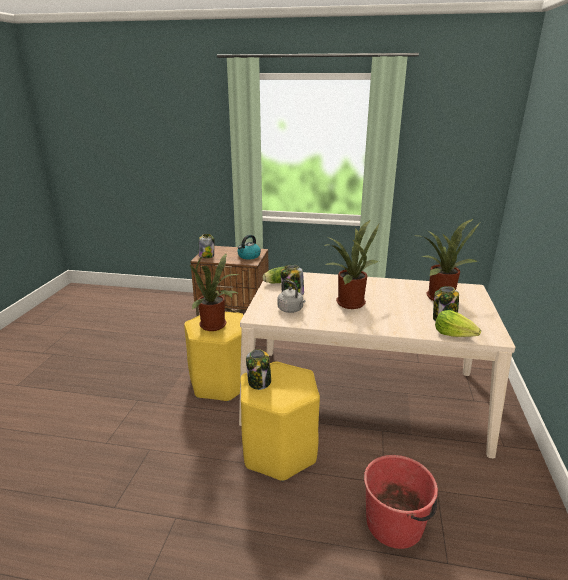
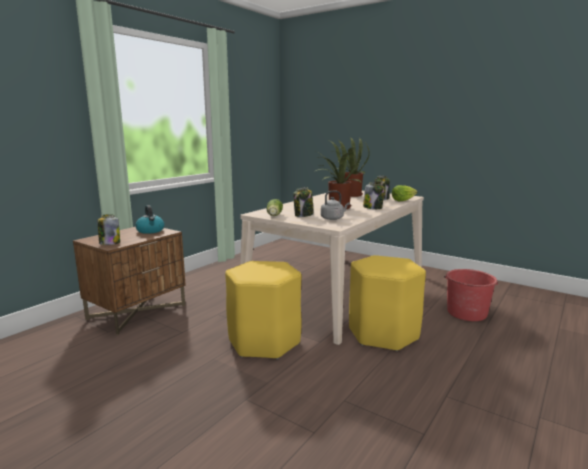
camera: 65 degrees left, 10 degrees down
potted plant [190,254,240,331] -> none
jar [246,349,271,390] -> jar moved to [363,182,384,209]

